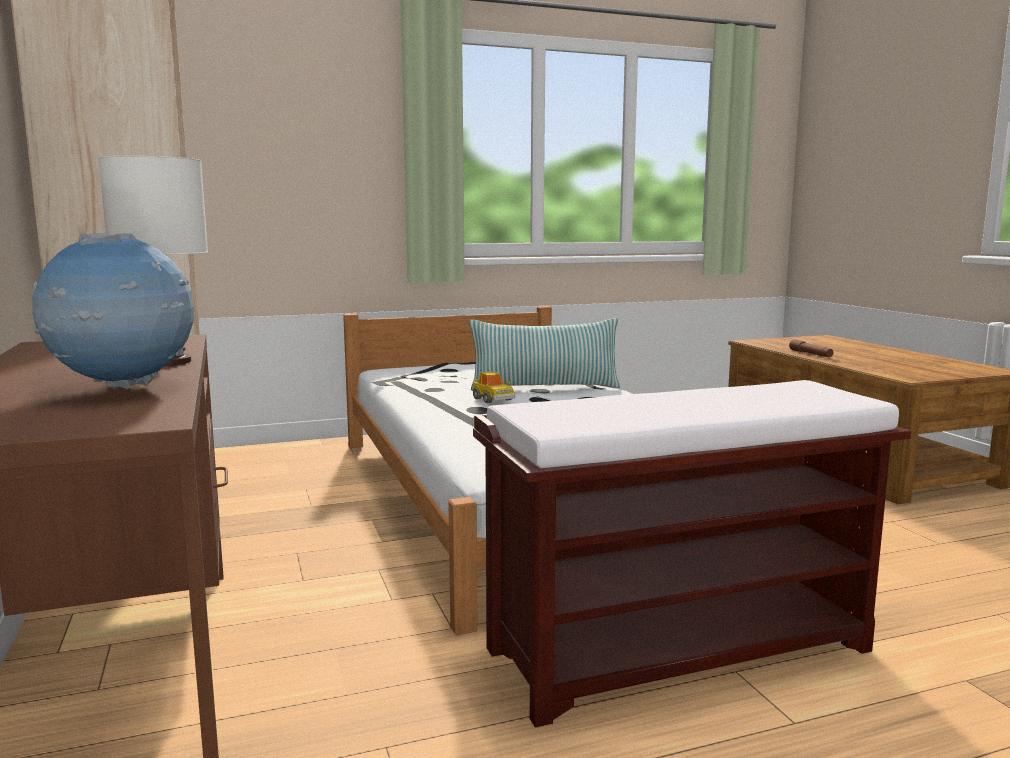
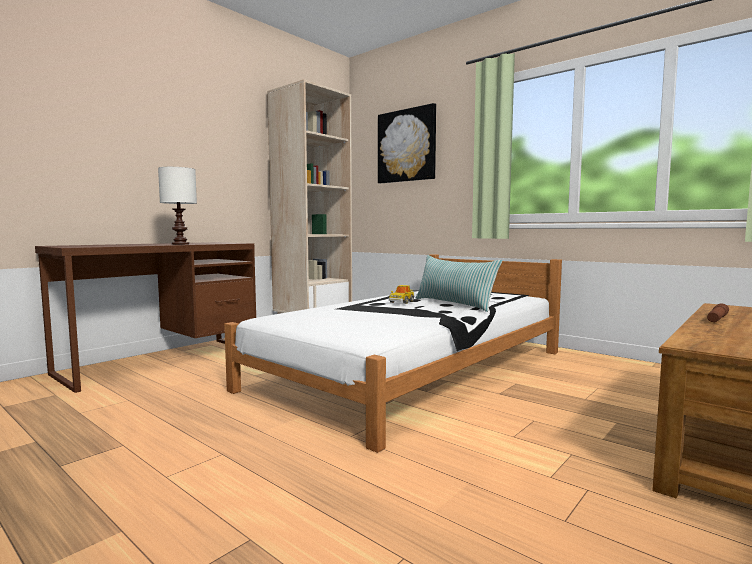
camera: 60 degrees right, 5 degrees down
globe [32,233,194,390] -> none
brown bench [473,380,912,727] -> none
none -> picture [378,103,436,183]

